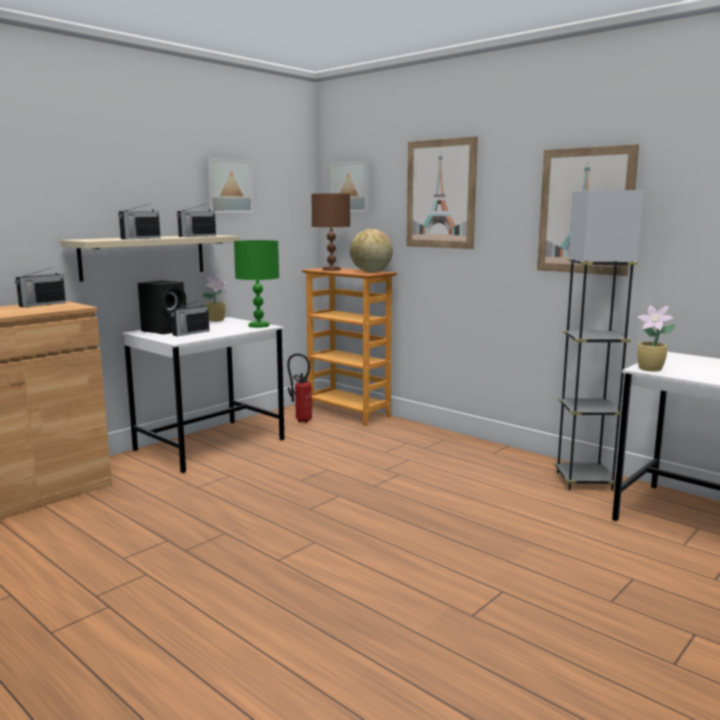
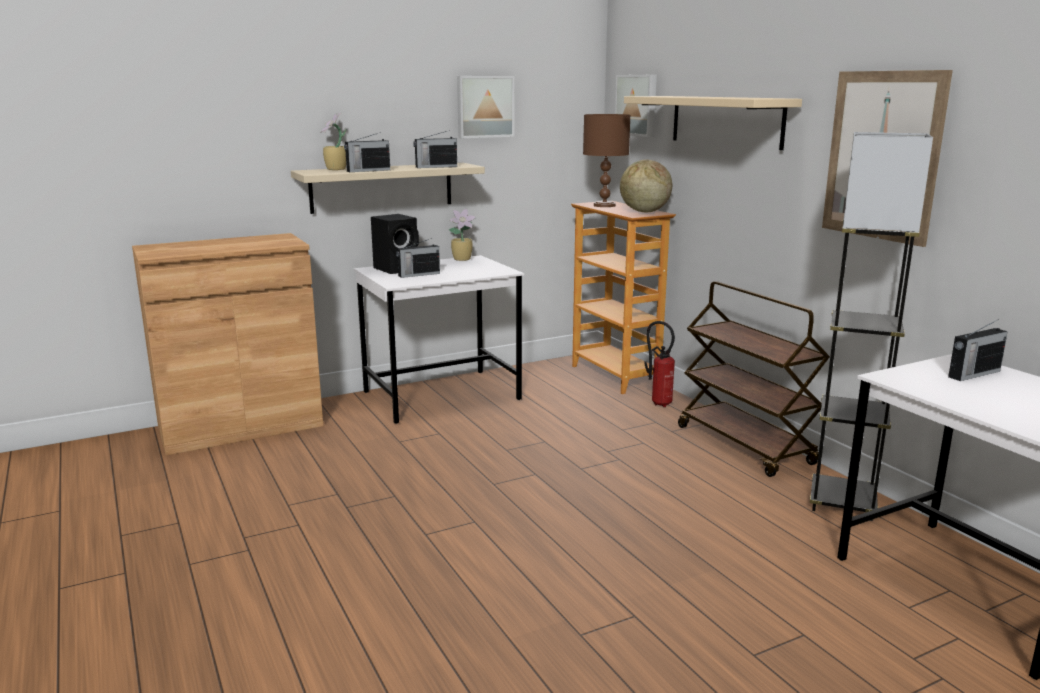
camera: 20 degrees right, 5 degrees up
radio [15,266,66,307] -> radio moved to [948,319,1008,381]
green table lamp [234,240,279,328] -> none
fire extinguisher [287,353,312,423] -> fire extinguisher moved to [644,321,675,407]
picture [407,136,478,249] -> beige shelf [624,96,802,150]
potted plant [637,305,675,372] -> potted plant moved to [320,113,347,170]
none -> brown cart [678,281,830,477]

